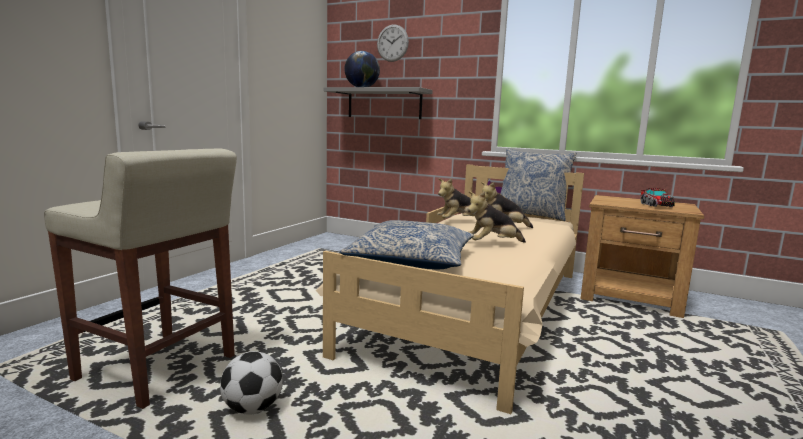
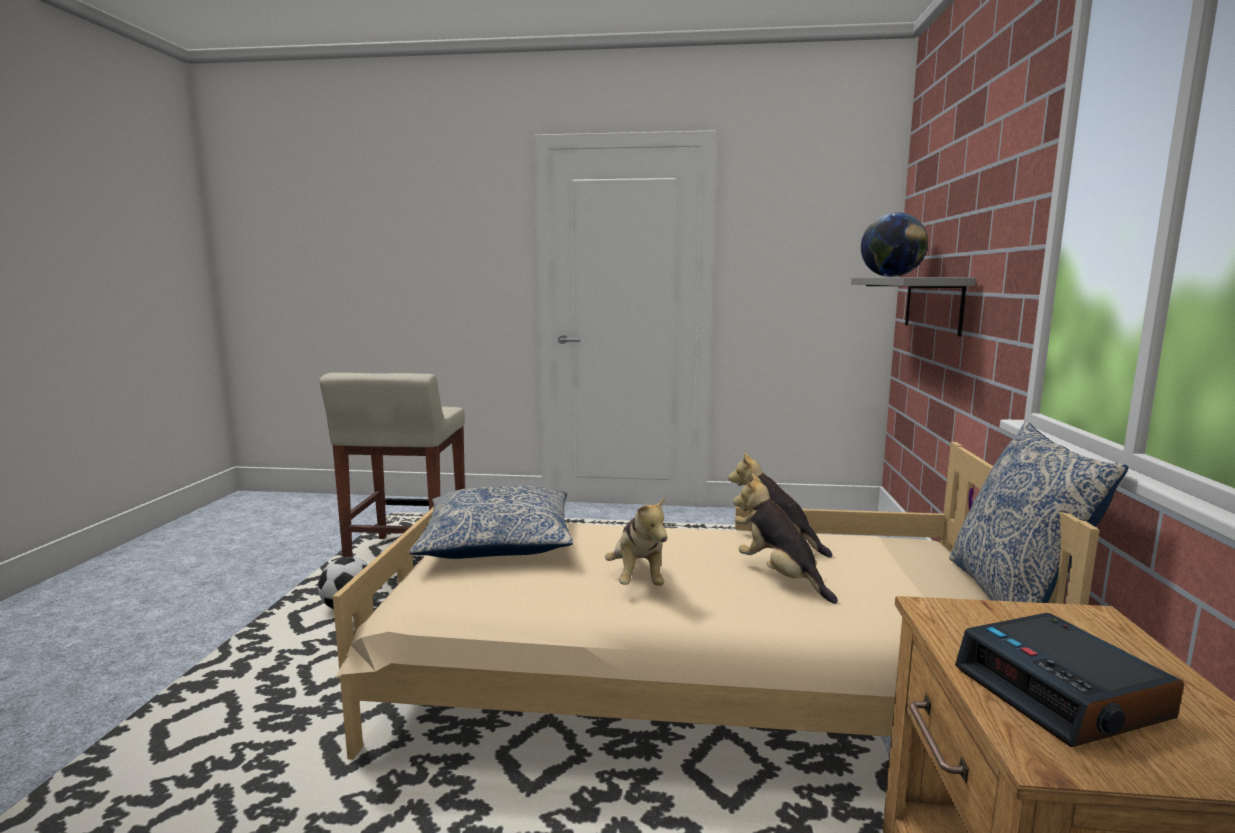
camera: 70 degrees right, 0 degrees up
wall clock [377,24,409,62] -> none
plush toy [467,191,526,243] -> plush toy turned 150 degrees counterclockwise [605,496,668,586]
toy truck [641,188,675,207] -> alarm clock [955,613,1184,747]

